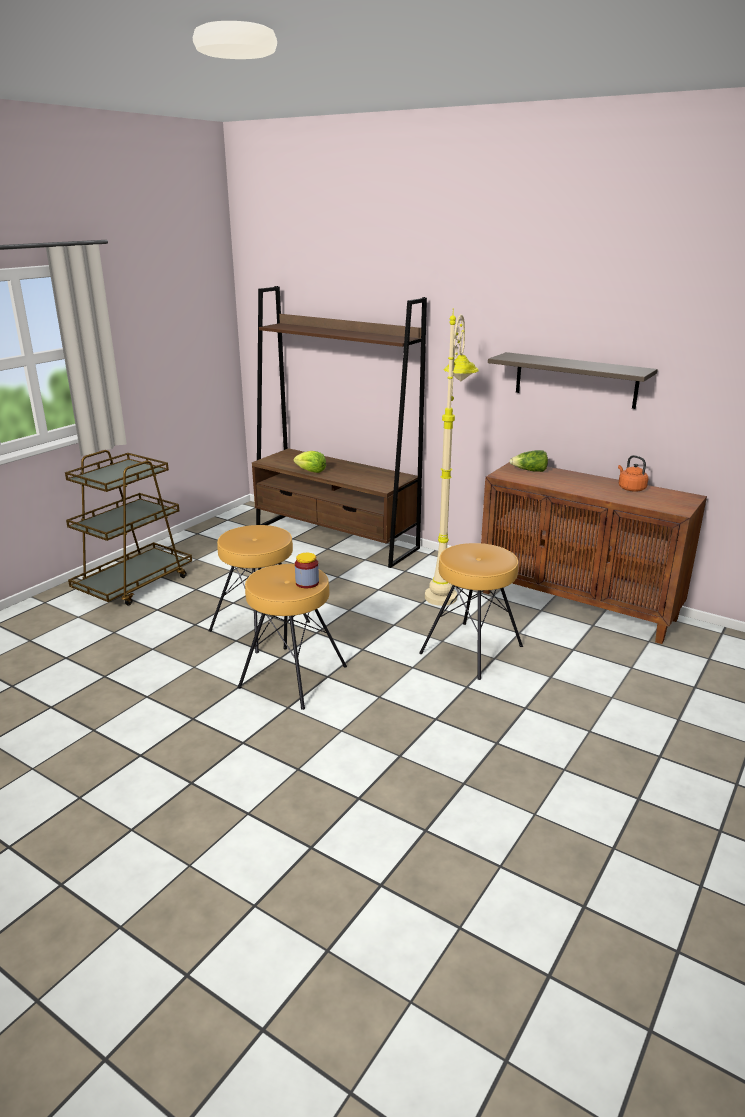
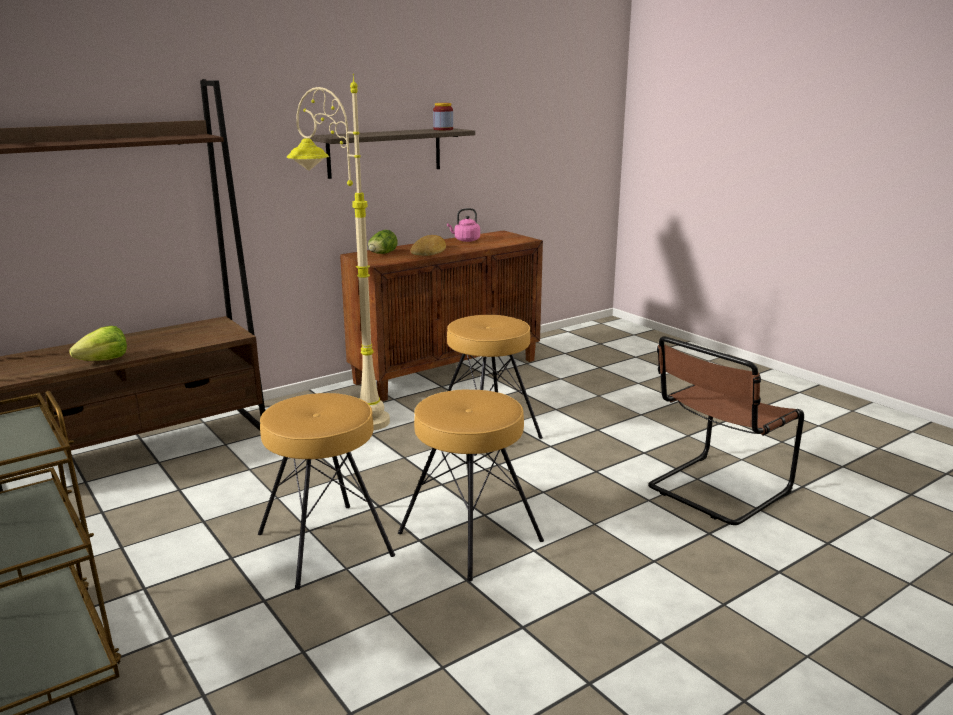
camera: 70 degrees left, 5 degrees down
jar [295,553,319,588] -> jar moved to [433,103,453,130]
orange kettle [618,455,648,491] -> pink kettle [447,208,480,242]
none -> bread [410,235,446,256]
none -> brown chair [648,337,804,525]

